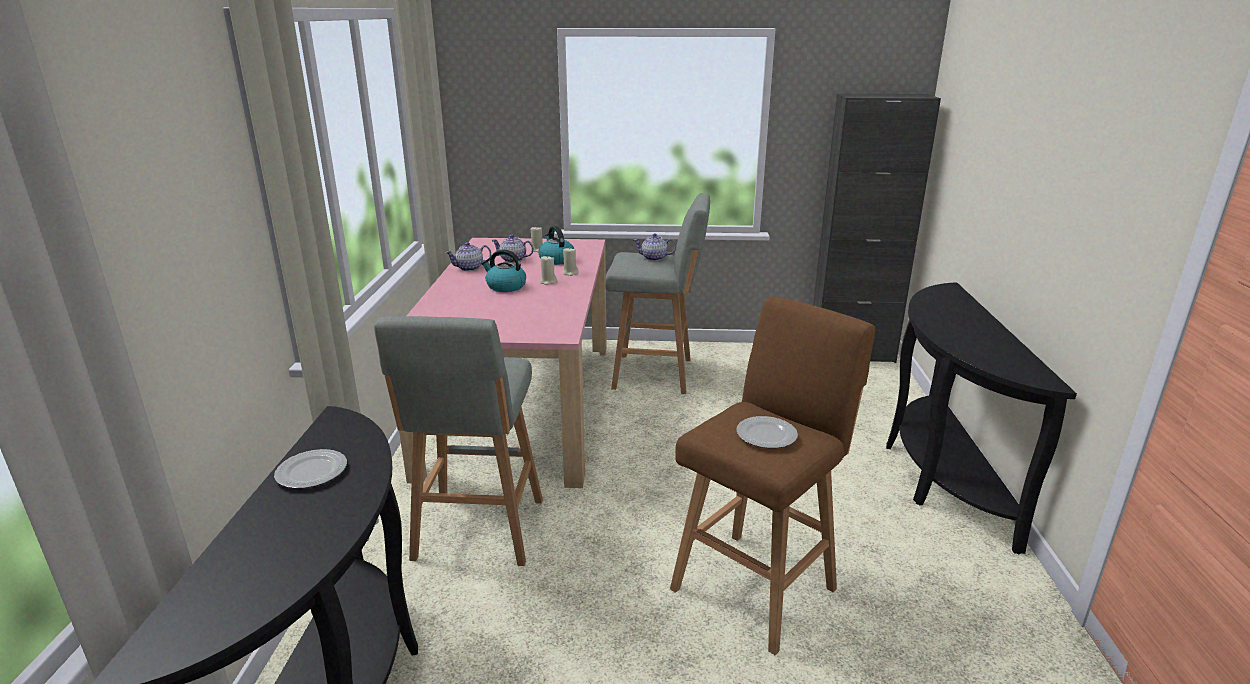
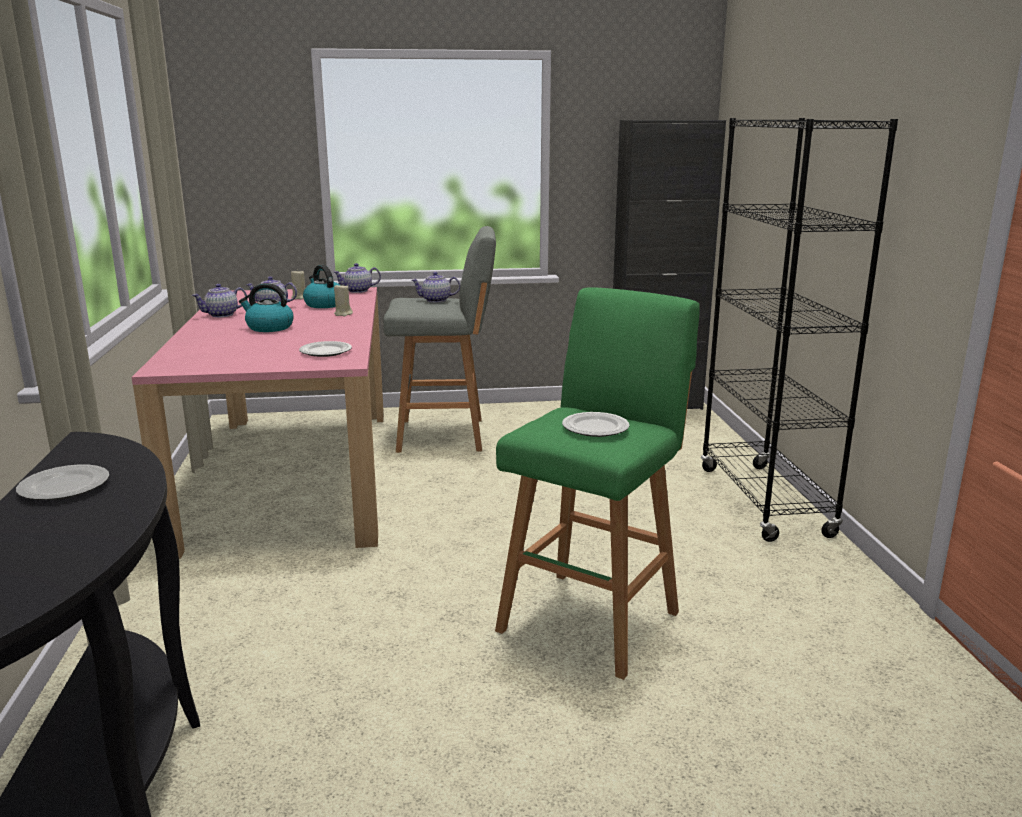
camera: 10 degrees left, 5 degrees down
grey stool [374,316,543,566] -> none
beige candle [540,255,557,285] -> none
brown stool [670,296,875,655] -> green stool [495,287,700,680]
black console table [886,283,1077,554] -> black bookcase [700,118,898,542]
none -> plate [299,341,352,357]
none -> teapot [333,263,381,293]

